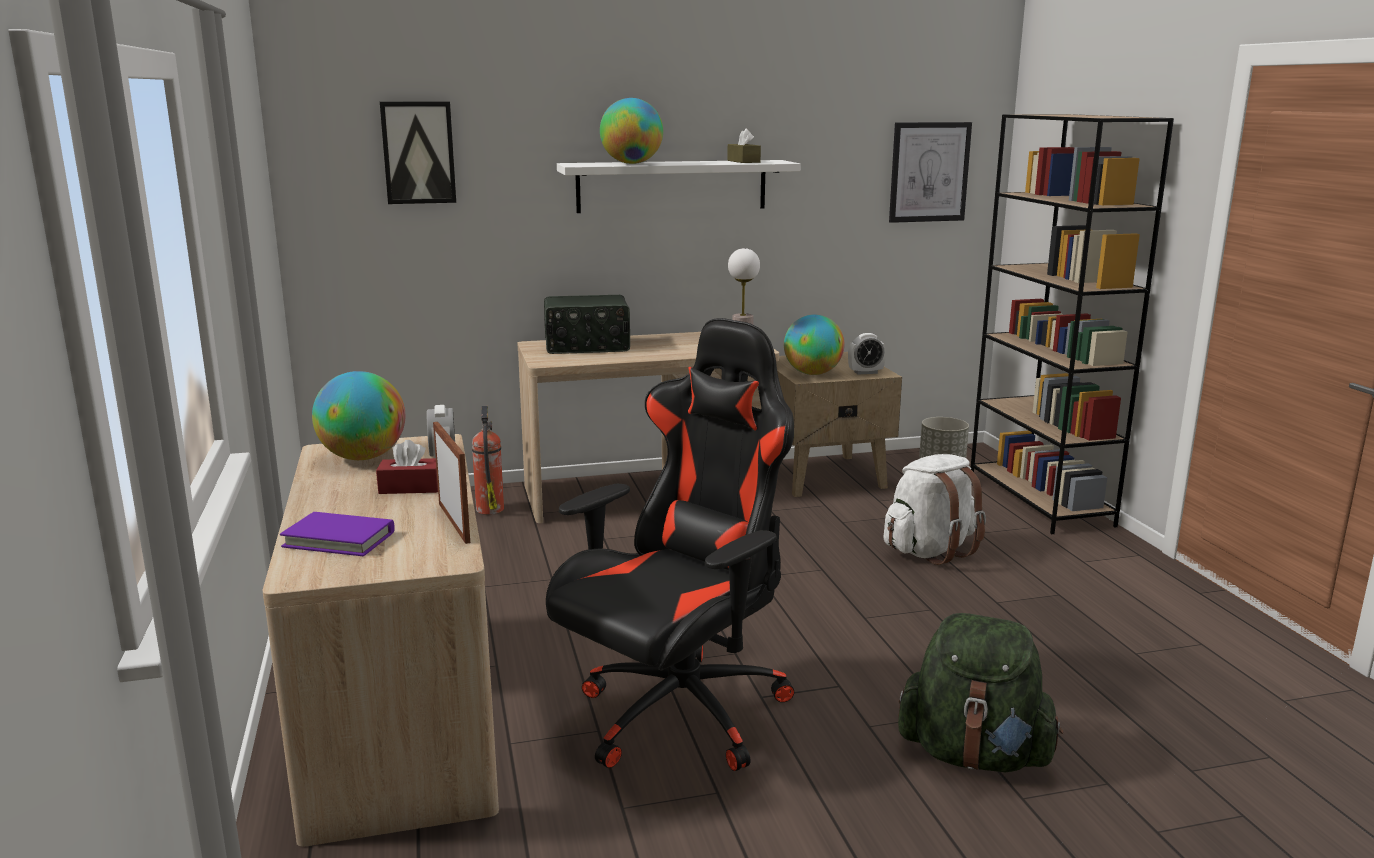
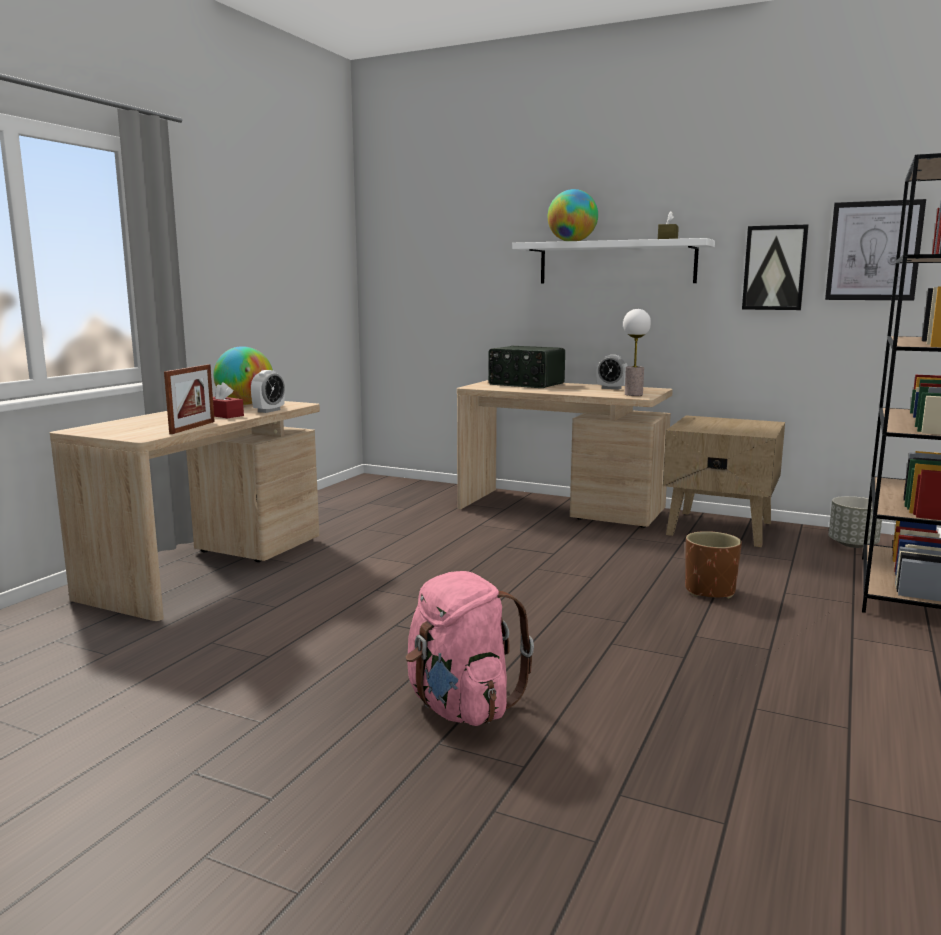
camera: 40 degrees right, 5 degrees down
purple book [280,512,395,556] -> none
picture [380,102,456,204] -> picture moved to [742,224,809,310]
fire extinguisher [472,406,504,515] -> none
black office chair [546,318,794,771] -> none
globe [784,314,845,375] -> none
alarm clock [848,333,886,375] -> alarm clock moved to [596,355,628,390]
white backpack [883,454,986,565] -> brown planter [685,531,742,599]
green backpack [898,613,1064,772] -> pink backpack [406,571,534,726]

